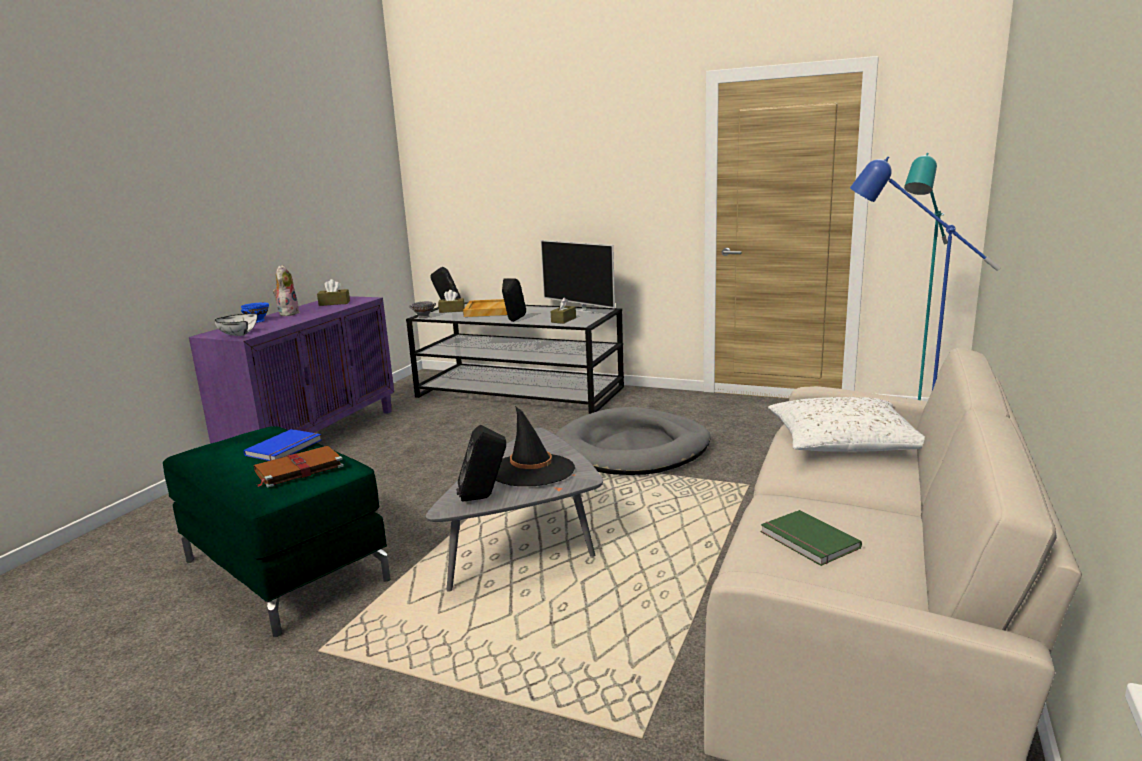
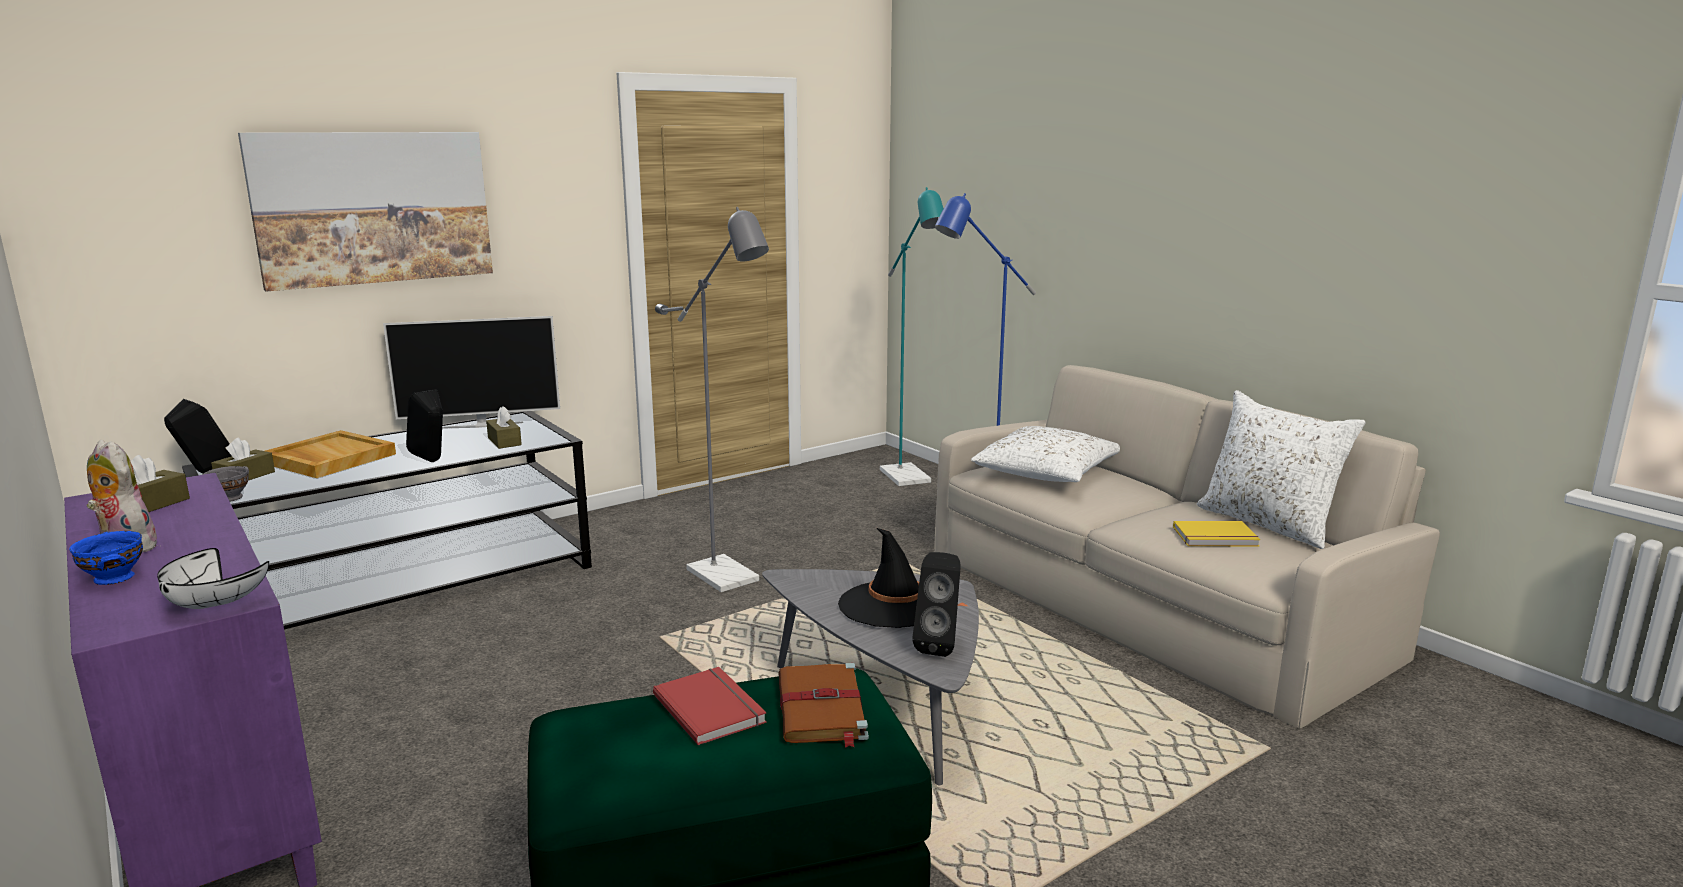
camera: 60 degrees left, 0 degrees up
blue book [243,429,322,461] -> red book [653,667,767,745]
grey dog bed [555,407,711,475] -> grey floor lamp [678,207,769,592]
green book [760,510,862,566] -> yellow book [1173,521,1260,546]
none -> picture [238,132,493,292]
none -> white pillow [1197,390,1366,549]

